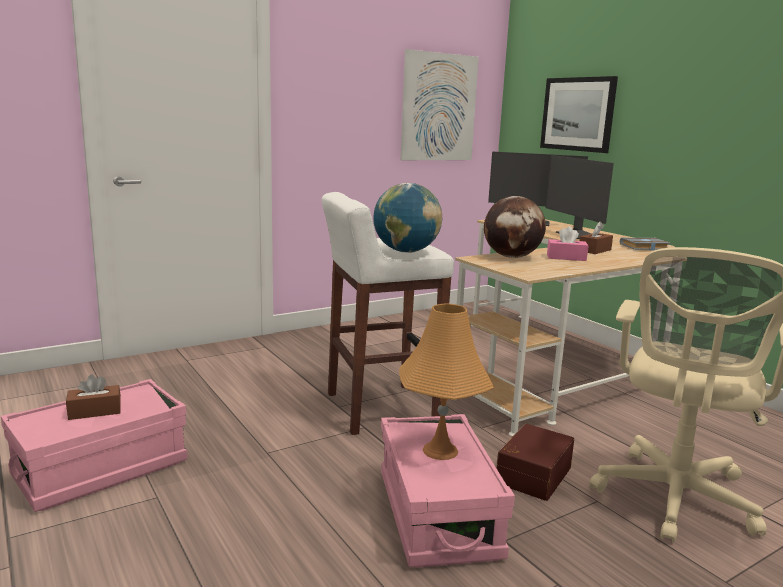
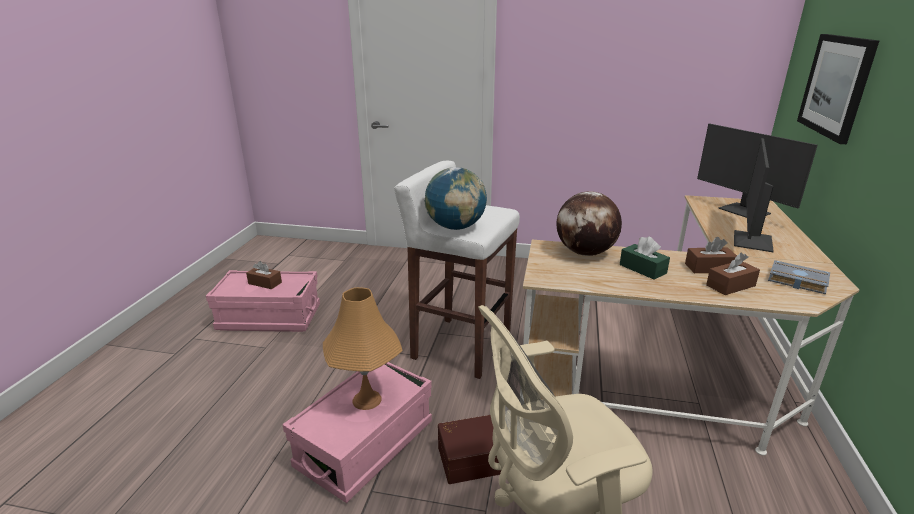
camera: 45 degrees right, 10 degrees up
picture [400,49,479,160] -> none
pink tissue box [547,226,589,261] -> green tissue box [620,236,670,279]
none -> brown tissue box [706,253,760,295]

